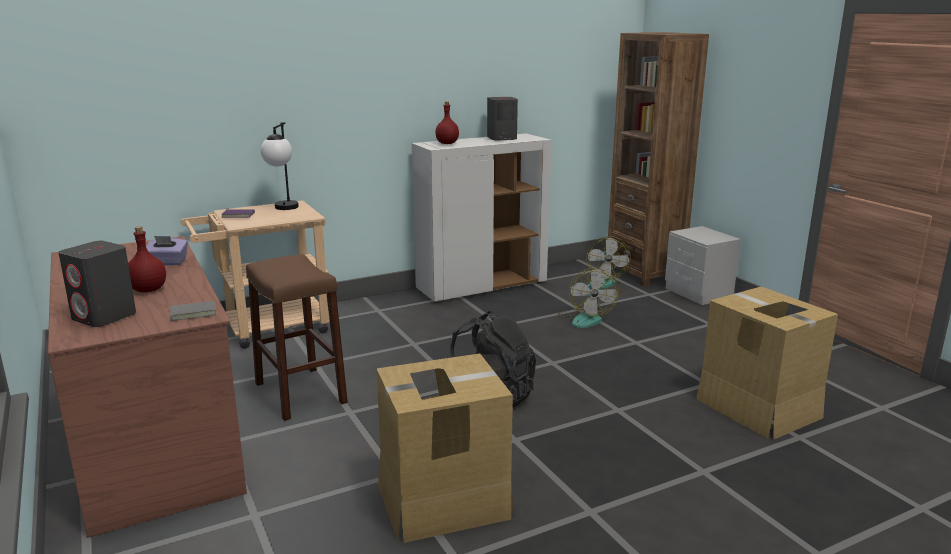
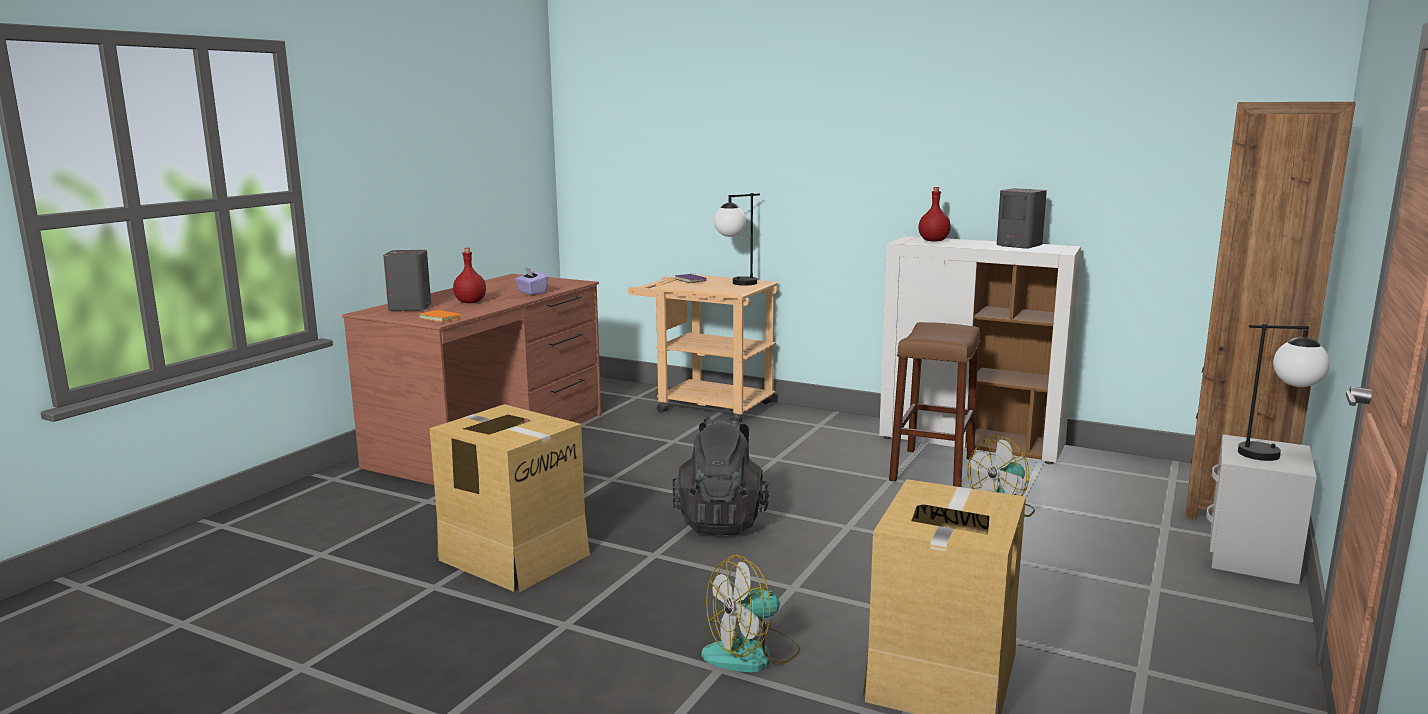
camera: 55 degrees right, 5 degrees down
grey book [168,301,216,321] -> orange book [419,309,462,322]
brown stool [246,254,348,421] -> brown stool moved to [889,322,980,487]
fan [577,236,630,289] -> fan moved to [702,555,800,672]
none -> table lamp [1238,324,1330,461]

